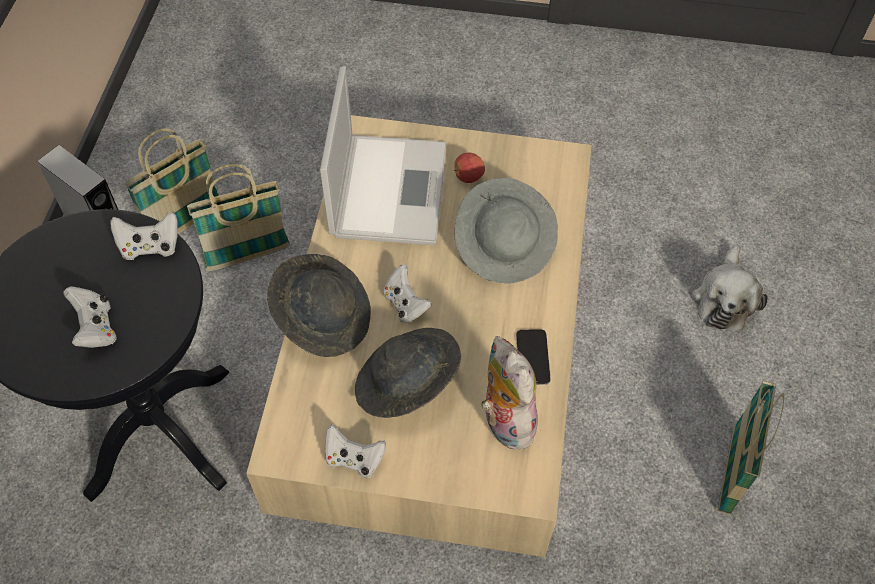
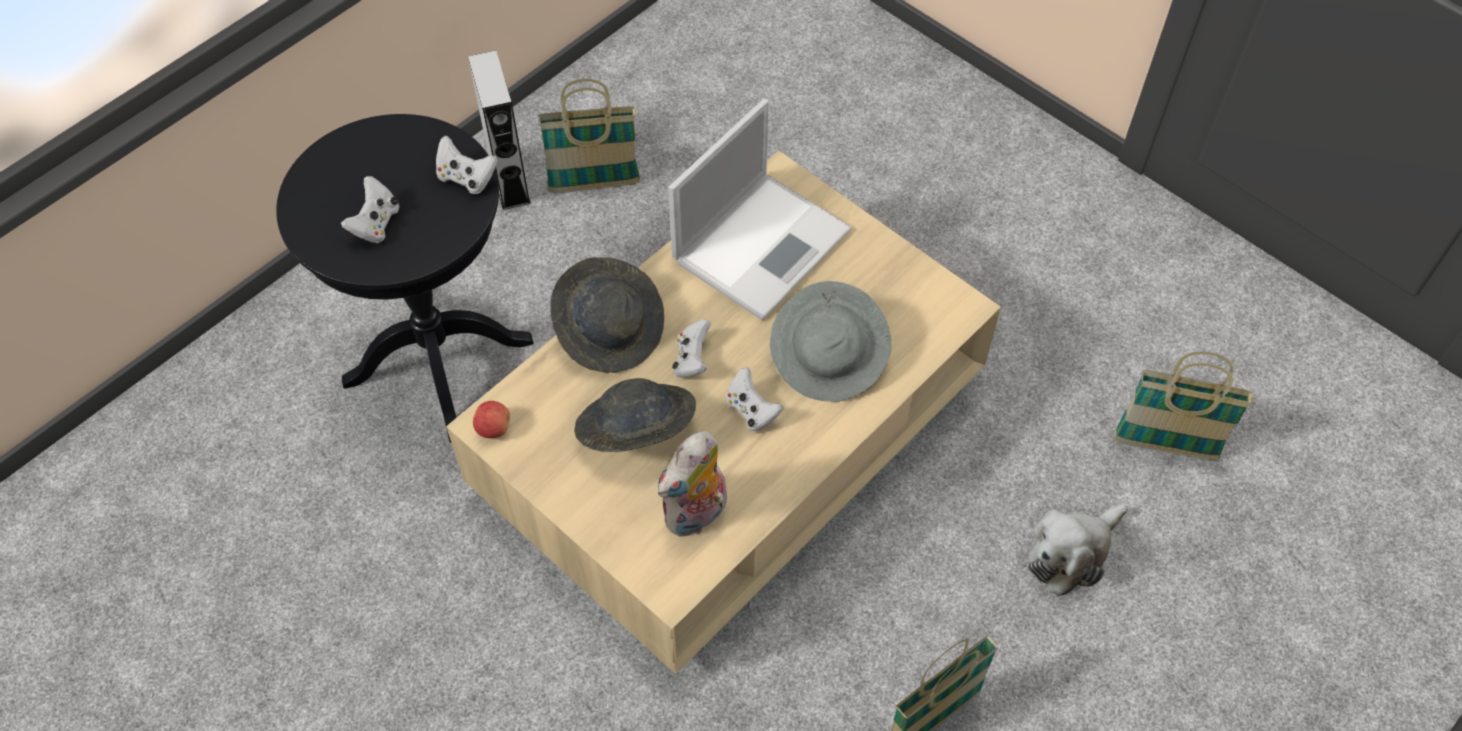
camera: 35 degrees right, 0 degrees up
basket [187,164,290,271] -> basket moved to [1114,352,1253,460]
white game controller [325,424,386,478] -> white game controller moved to [725,367,783,432]
apple [454,153,485,183] -> apple moved to [473,401,510,438]
plush toy [481,336,539,449] -> plush toy turned 150 degrees counterclockwise [658,431,727,537]
phone [516,329,551,385] -> none

